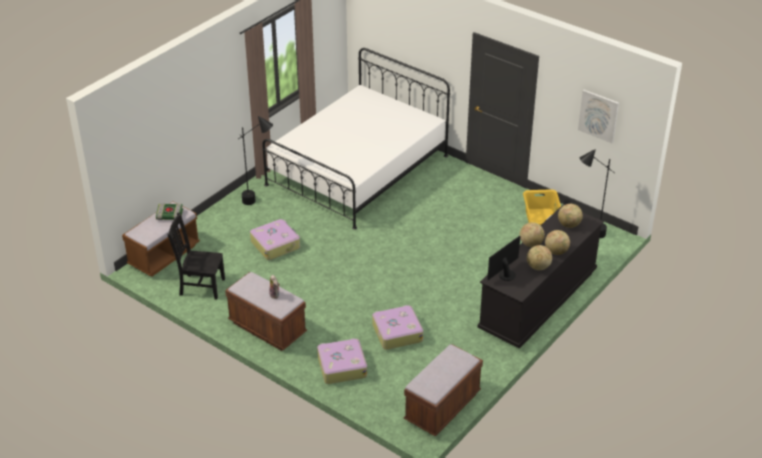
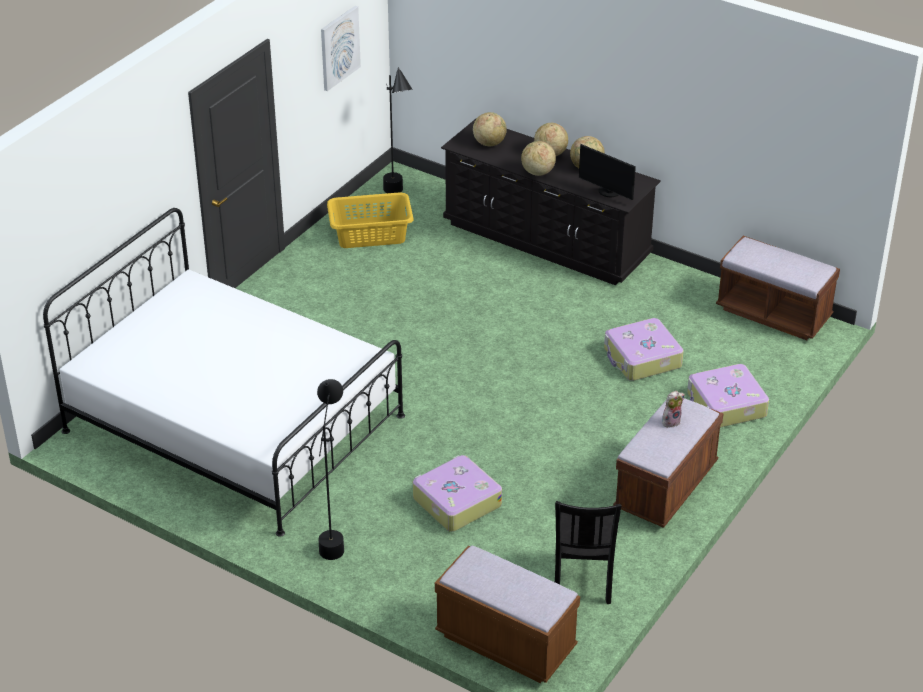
camera: 95 degrees left, 0 degrees up
book [156,203,183,220] -> none

